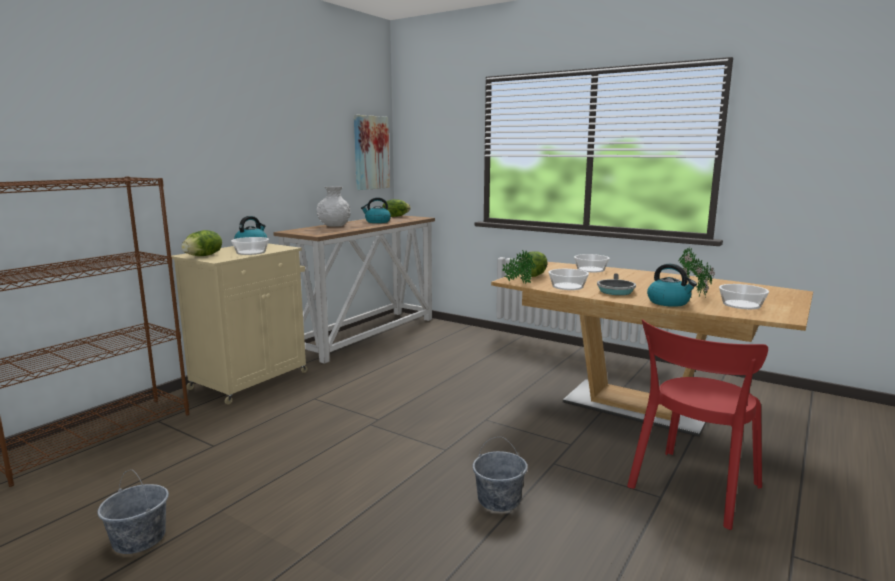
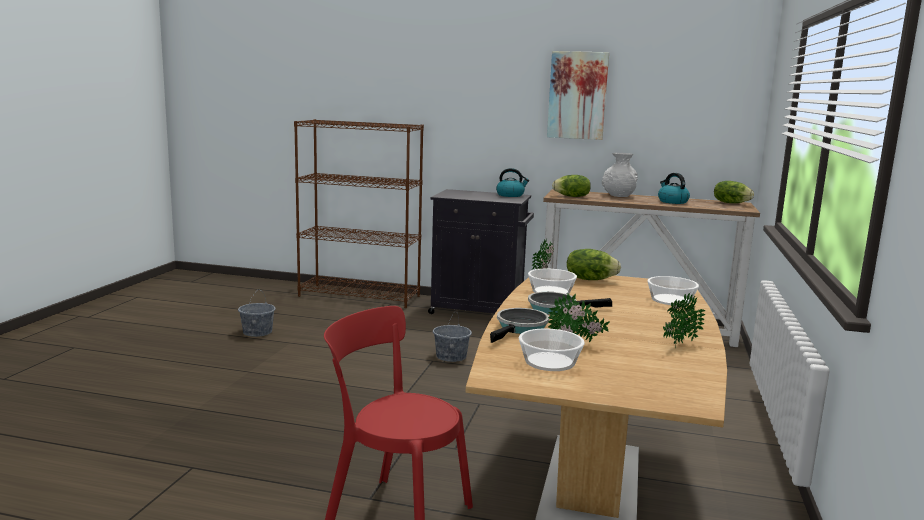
camera: 70 degrees right, 0 degrees up
beige cabinet [172,243,308,405] -> black cabinet [428,189,534,314]
lettuce [181,230,222,256] -> lettuce moved to [552,175,591,197]
bowl [231,237,269,255] -> none
picture [354,115,390,190] -> picture moved to [547,51,609,140]
grey bucket [473,437,528,512] -> grey bucket moved to [433,311,472,362]
kettle [647,264,697,307] -> frying pan [490,308,549,343]

